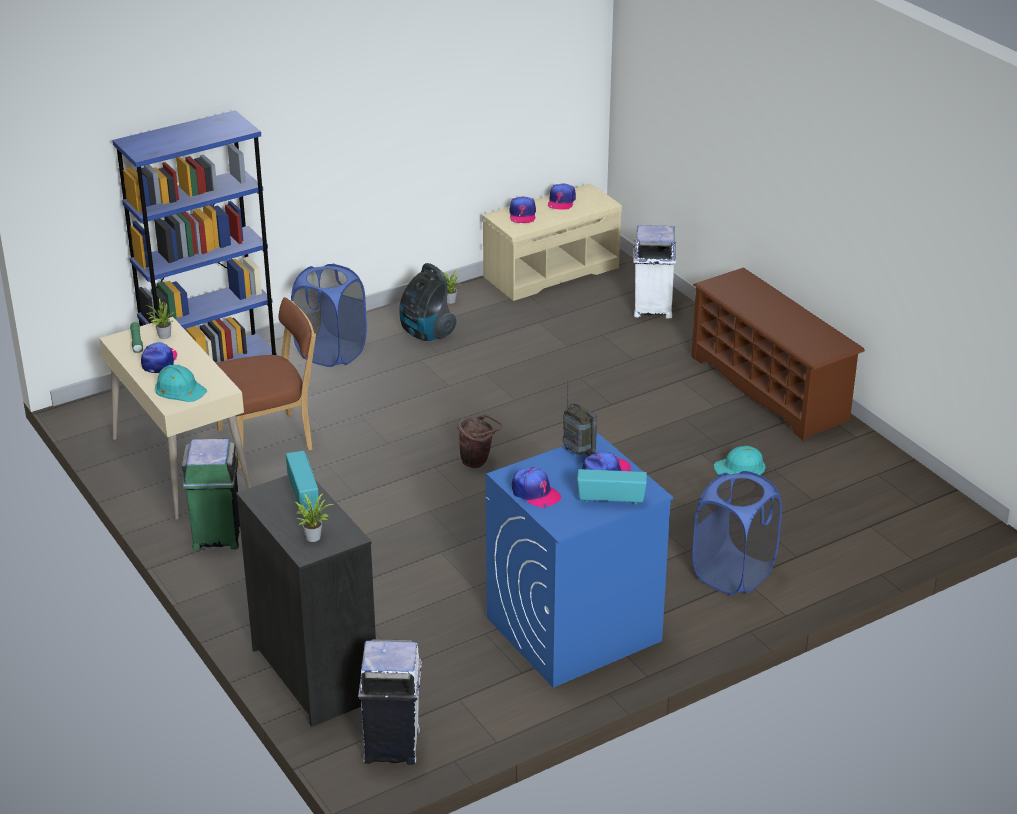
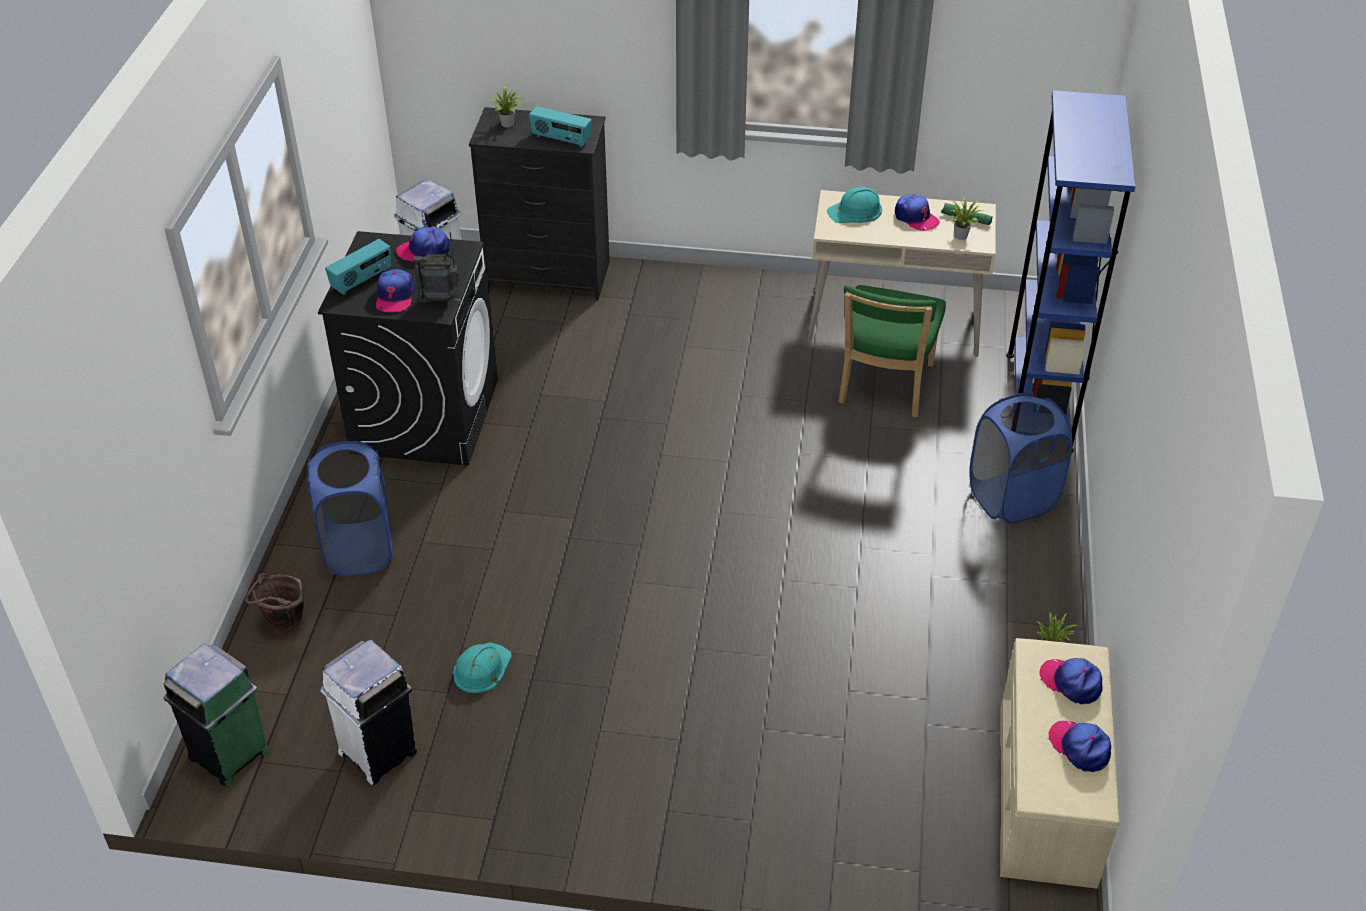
camera: 130 degrees right, 10 degrees up
green trash can [182,439,240,551] -> green trash can moved to [164,644,269,786]
brown chair [216,297,316,468] -> green chair [839,285,946,417]
vacuum cleaner [399,263,456,341] -> none
brown bucket [457,414,502,468] -> brown bucket moved to [245,573,304,631]
blue washing machine [486,433,674,688] -> black washing machine [318,231,498,466]
white trash can [633,225,676,318] -> white trash can moved to [320,639,417,785]
brown shoe rack [691,268,865,441] -> none

